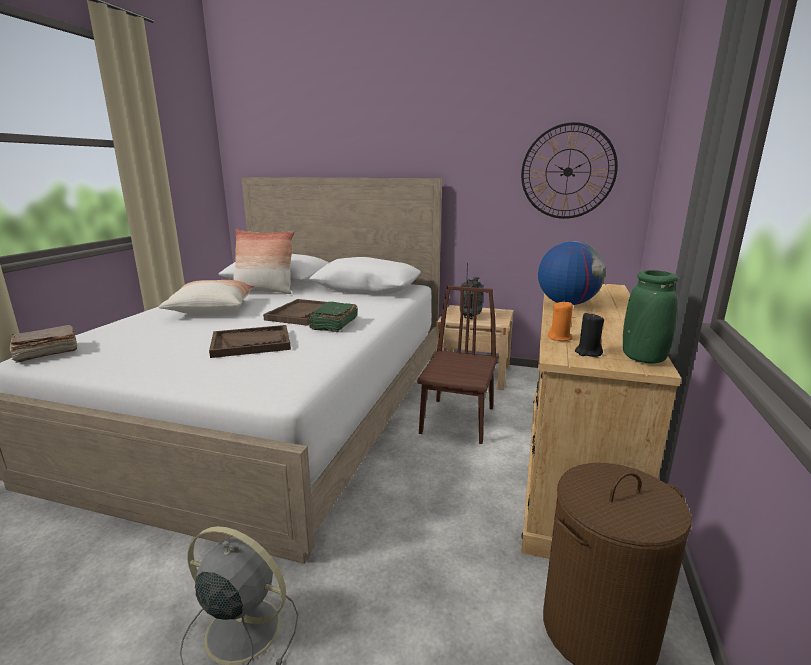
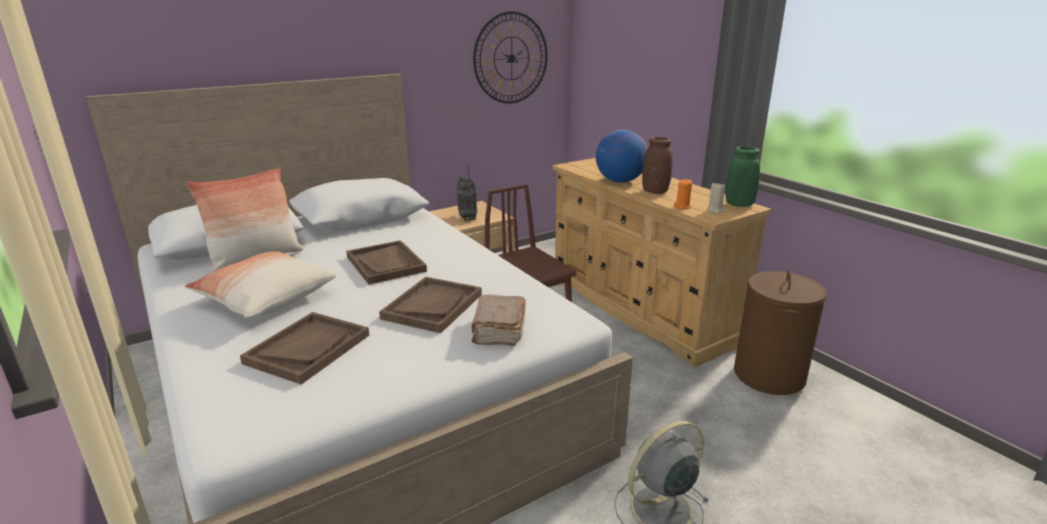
camera: 50 degrees left, 5 degrees up
brown book [10,325,77,363] -> brown book moved to [471,295,526,346]
green book [309,302,358,332] -> none
black candle [575,312,604,357] -> beige candle [707,183,725,214]
none -> brown tray [240,312,369,385]
none -> brown vase [642,137,673,194]

